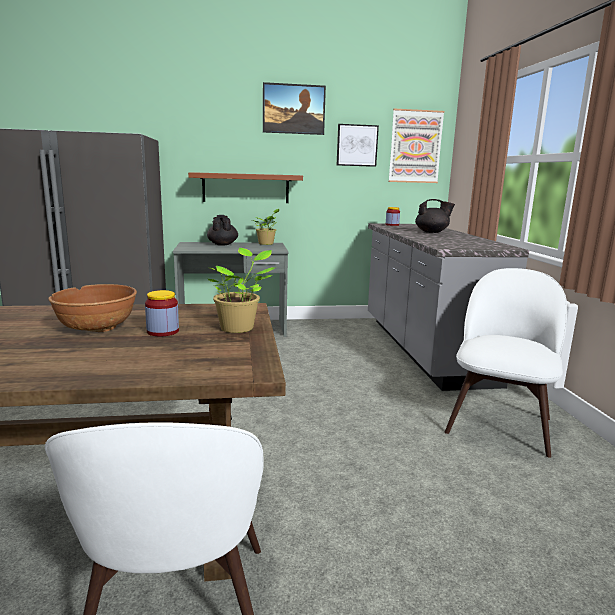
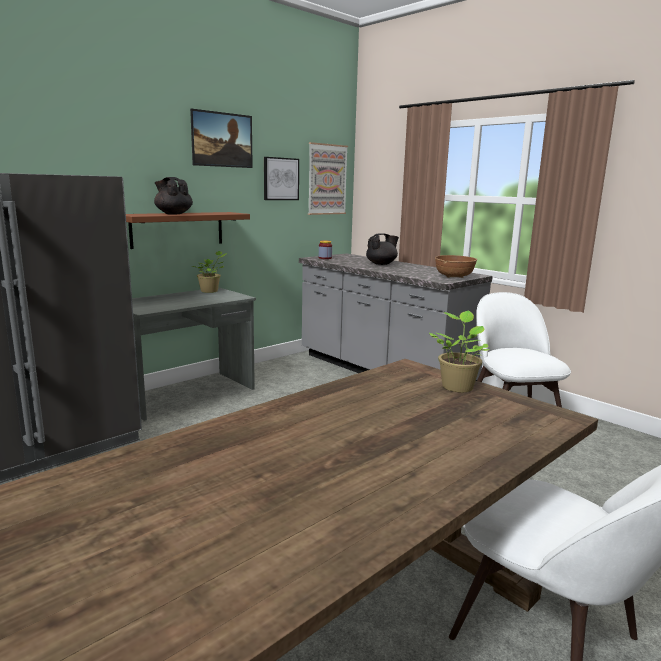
camera: 35 degrees left, 0 degrees up
brown bowl [48,284,137,332] -> brown bowl moved to [435,255,477,278]
jar [145,290,179,336] -> none
black teapot [207,215,238,246] -> black teapot moved to [154,177,193,215]

